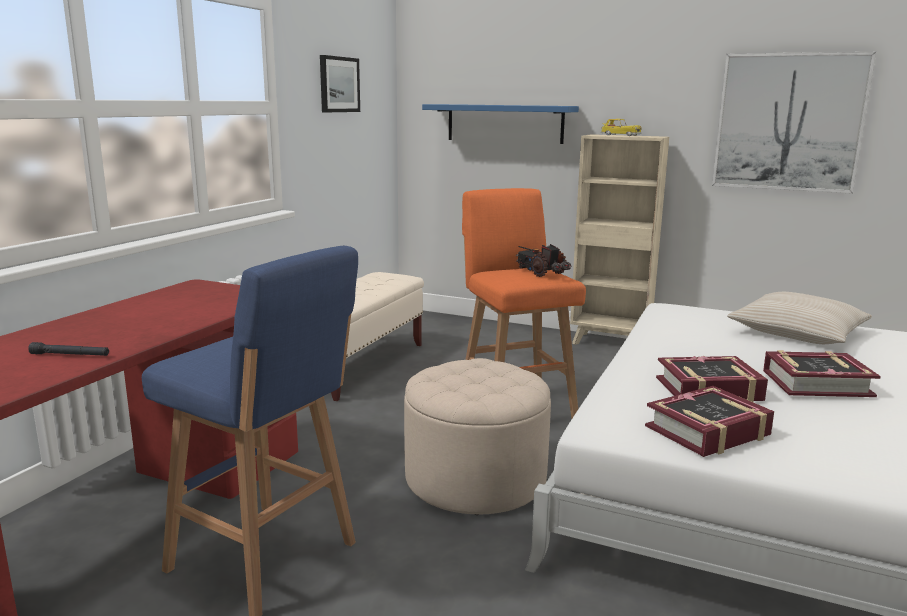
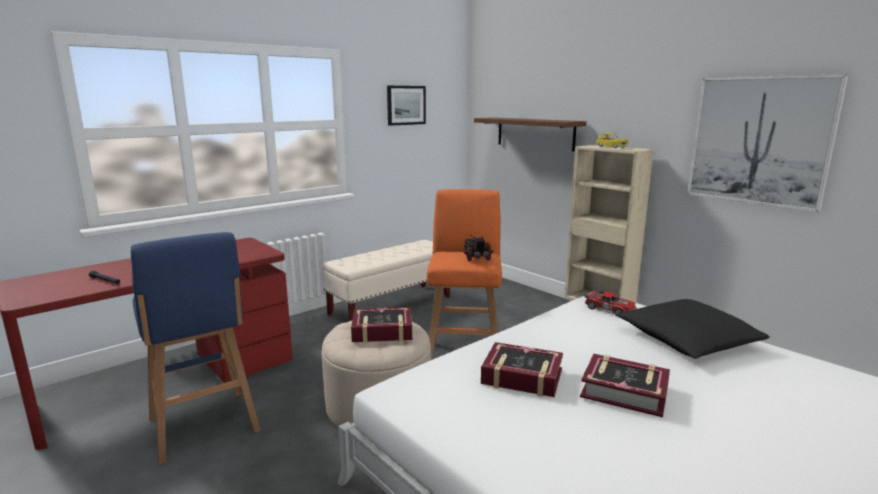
camera: 25 degrees right, 0 degrees up
blue shelf [422,104,579,144] -> brown shelf [474,117,586,151]
book [645,386,774,457] -> book moved to [351,307,412,343]
beige pillow [727,292,872,344] -> black pillow [617,299,770,359]
none -> toy car [584,289,637,316]

